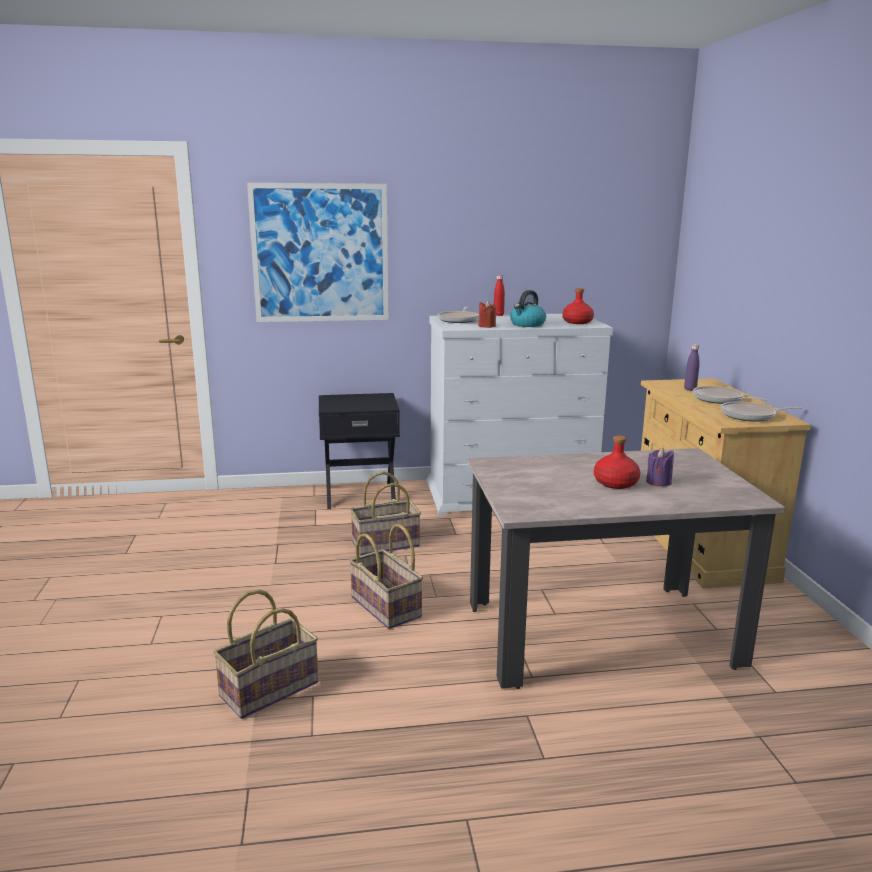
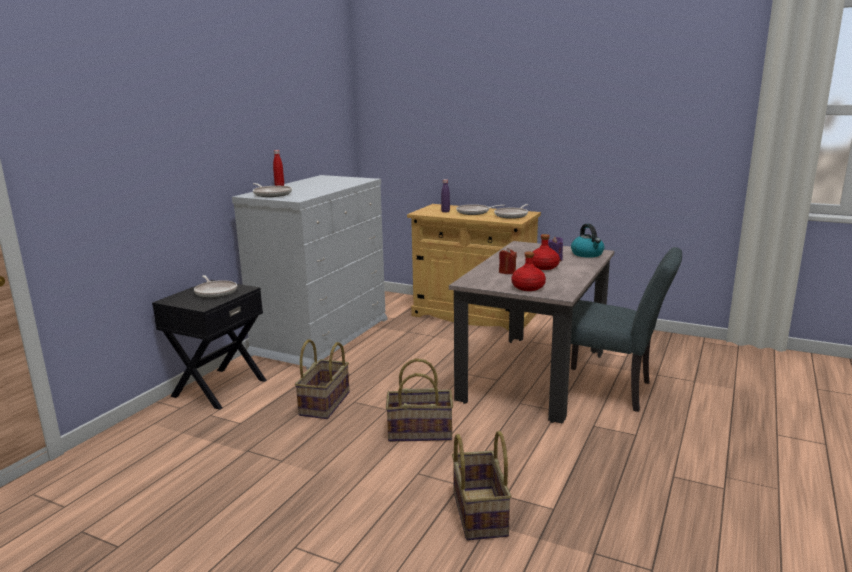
camera: 55 degrees left, 0 degrees up
picture [247,183,389,322] -> none
red candle [478,300,496,328] -> red candle moved to [499,248,517,274]
kettle [510,290,546,327] -> kettle moved to [571,224,605,258]
red bottle [562,288,594,324] -> red bottle moved to [511,252,546,291]
none -> frying pan [194,275,237,298]
none -> grey chair [571,247,682,412]

